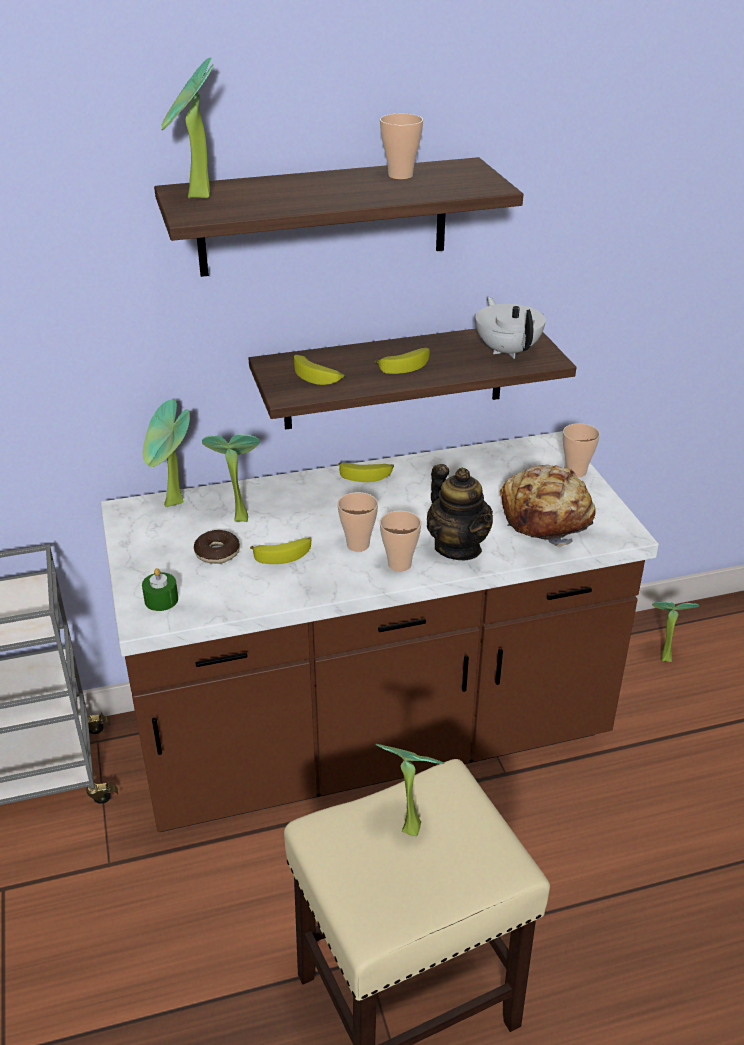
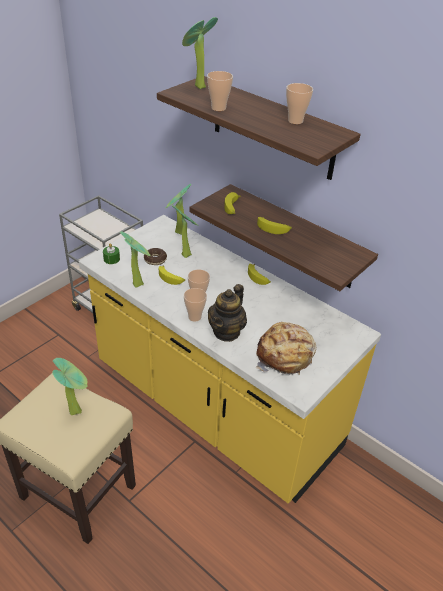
camera: 55 degrees right, 5 degrees up
brown counter [101,431,659,832] -> yellow counter [79,215,381,504]
white teapot [475,297,546,359] -> none
cup [563,423,600,478] -> cup moved to [207,71,233,111]
potted plant [652,602,699,662] -> potted plant moved to [120,231,151,288]

